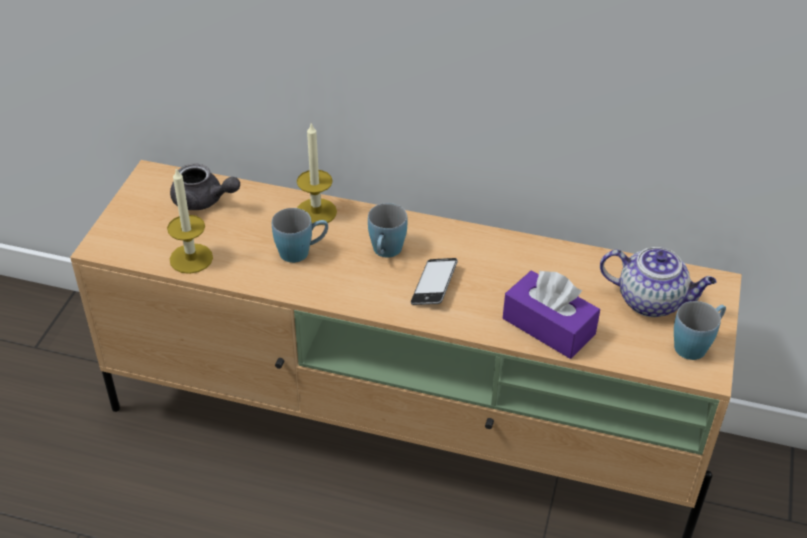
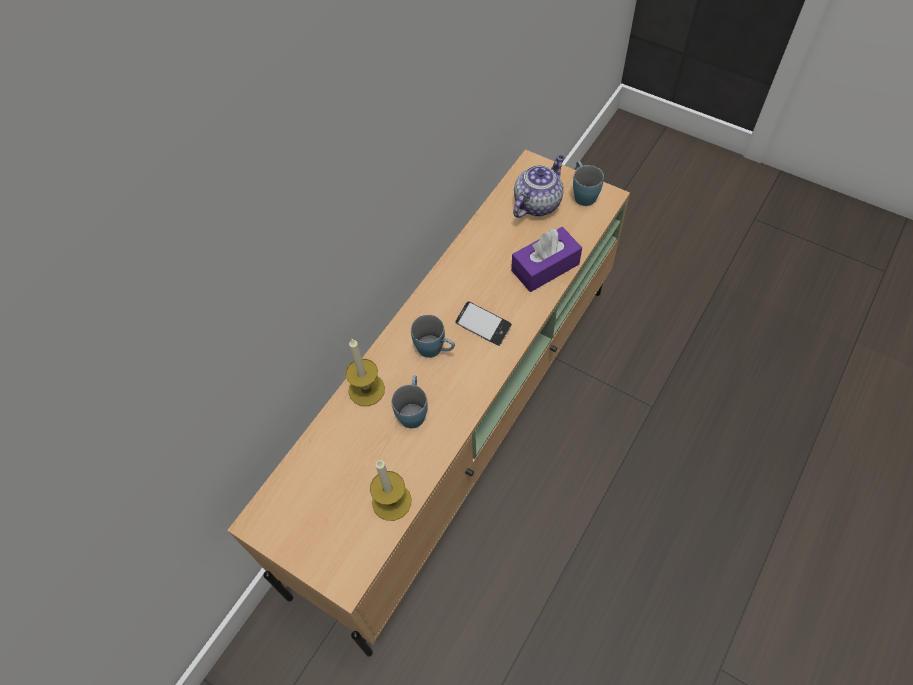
camera: 70 degrees left, 15 degrees up
grey teapot [170,164,240,210] -> none

